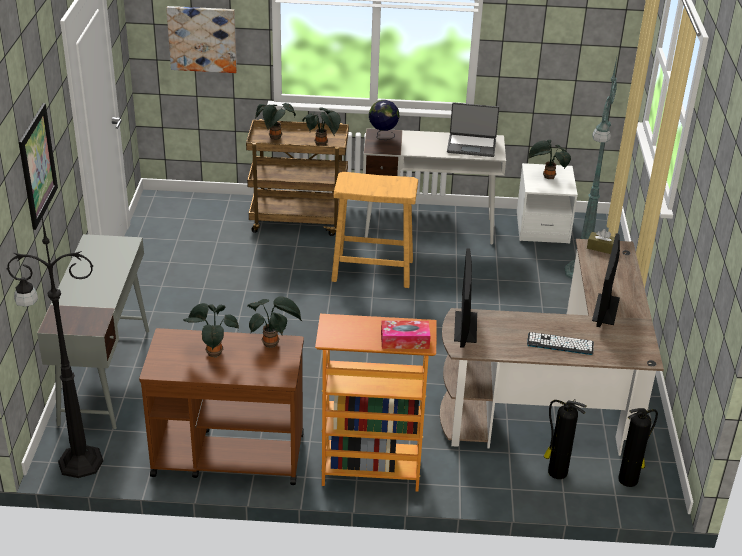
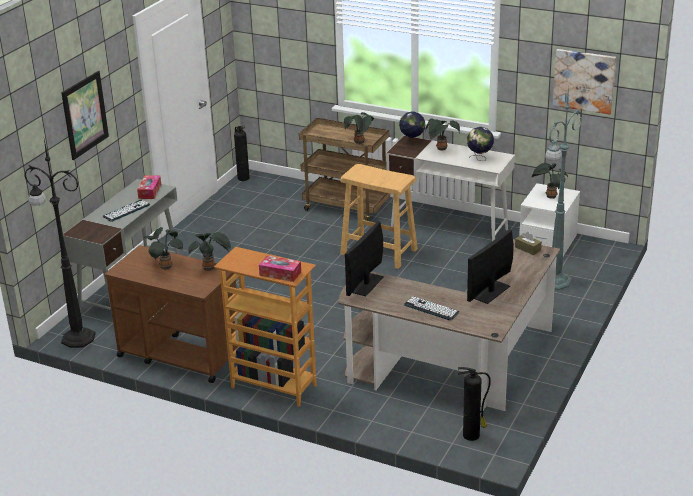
camera: 25 degrees right, 5 degrees down
picture [166,6,237,73] -> picture moved to [553,49,616,114]
potted plant [255,103,296,140] -> potted plant moved to [425,119,460,151]
laptop [447,102,499,157] -> globe [467,127,494,161]
fire extinguisher [544,399,587,479] -> fire extinguisher moved to [234,126,250,181]
none -> keyboard [103,200,150,222]
none -> tissue box [137,175,161,199]

